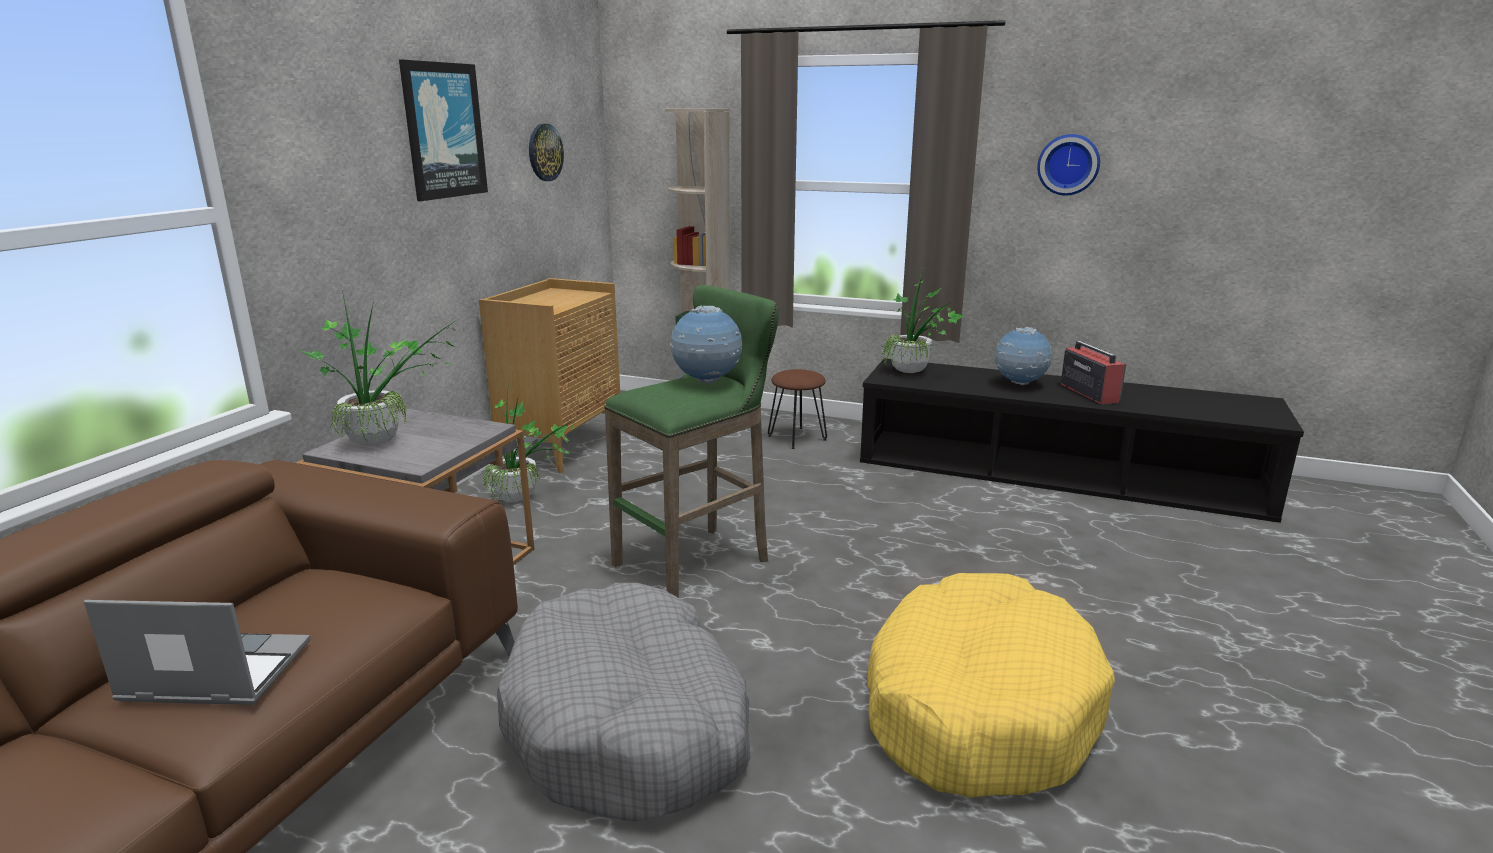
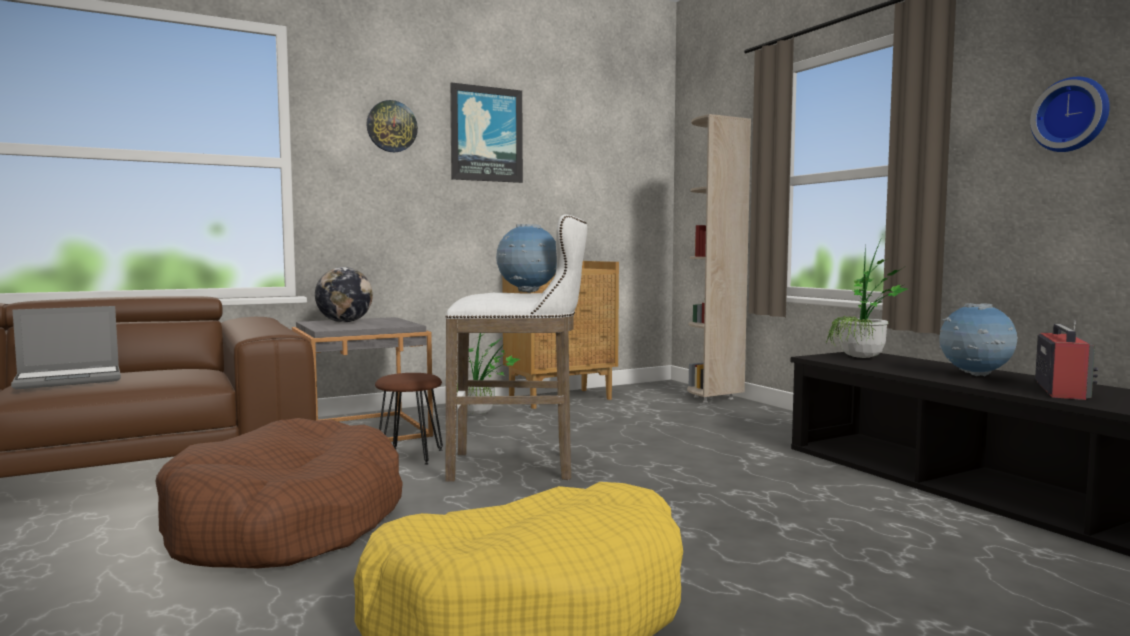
camera: 40 degrees right, 15 degrees down
laptop [84,600,311,705] -> laptop turned 105 degrees clockwise [11,306,121,390]
potted plant [299,290,460,446] -> globe [315,267,373,323]
grey dog bed [497,583,751,822] -> brown dog bed [155,418,403,568]
wall clock [529,124,564,181] -> wall clock moved to [366,100,418,152]
green stool [604,285,779,598] -> white stool [445,215,587,482]
brown stool [768,369,827,449] -> brown stool moved to [375,373,443,465]

